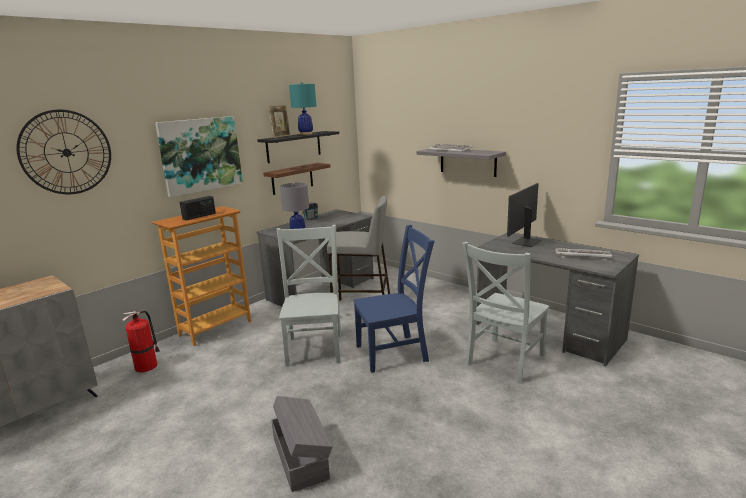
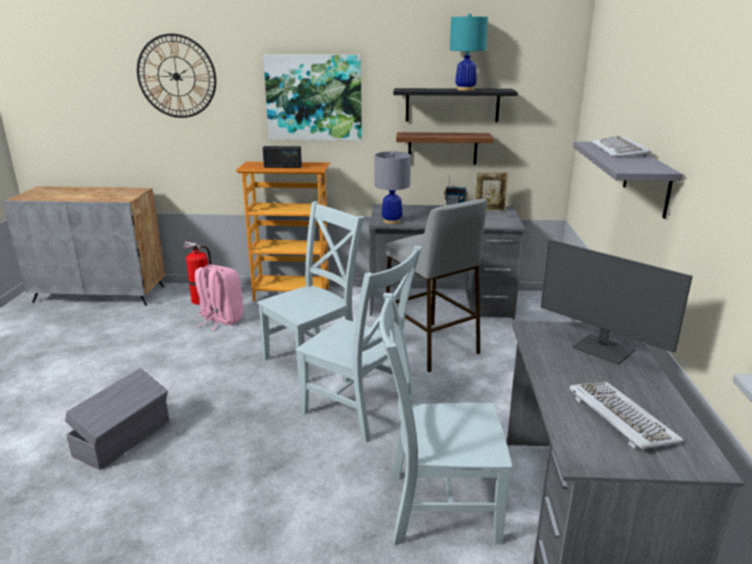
camera: 50 degrees right, 5 degrees up
picture frame [269,105,291,138] -> picture frame moved to [475,172,508,211]
blue chair [353,225,434,373] -> grey chair [296,246,422,442]
monitor [507,183,541,247] -> monitor turned 135 degrees counterclockwise [541,240,693,365]
none -> pink backpack [195,265,243,330]

